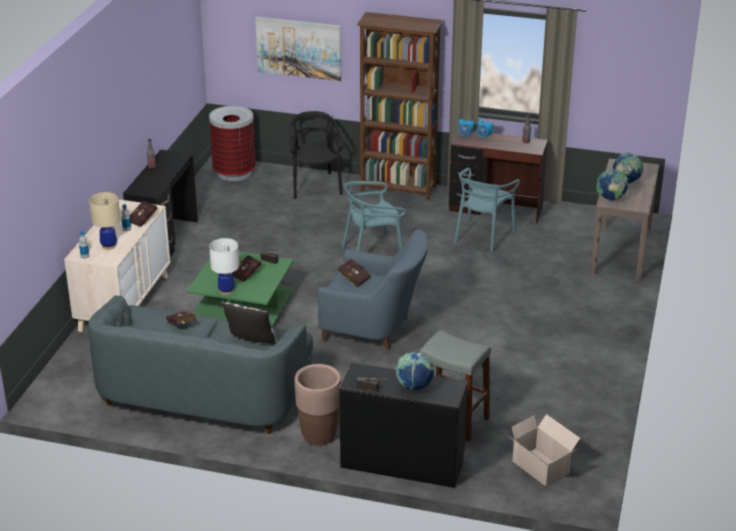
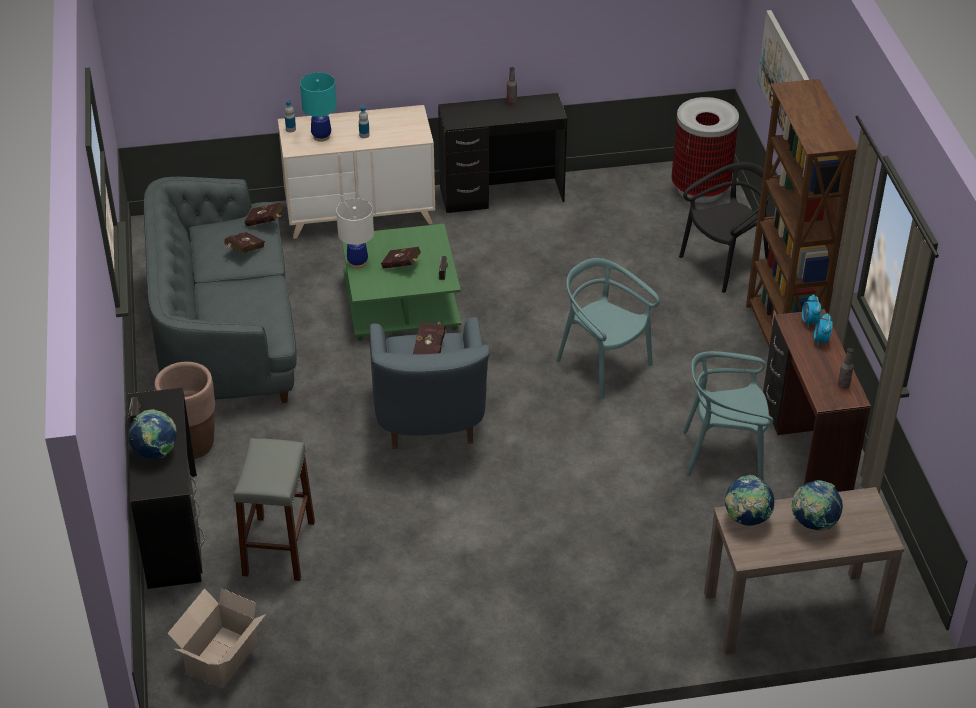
camera: 65 degrees right, 10 degrees up
beige table lamp [89,192,121,250] -> turquoise table lamp [300,73,337,142]
red book [130,201,158,227] -> red book moved to [244,203,283,226]
pillow [221,302,278,344] -> none

